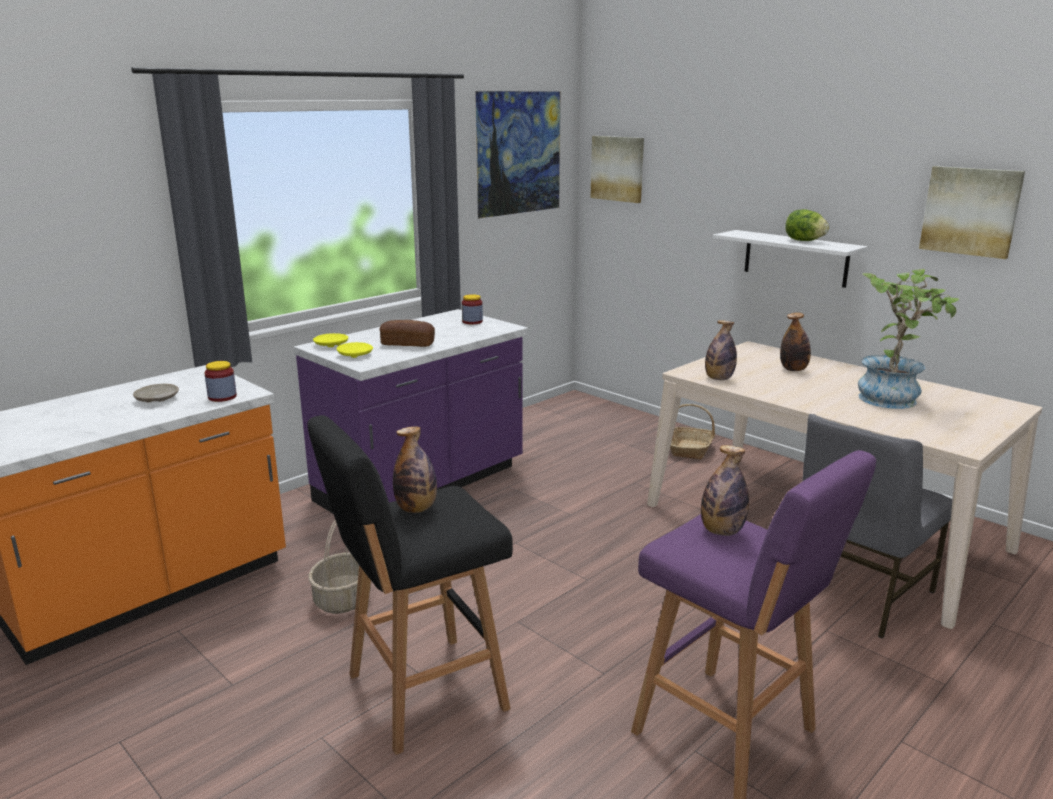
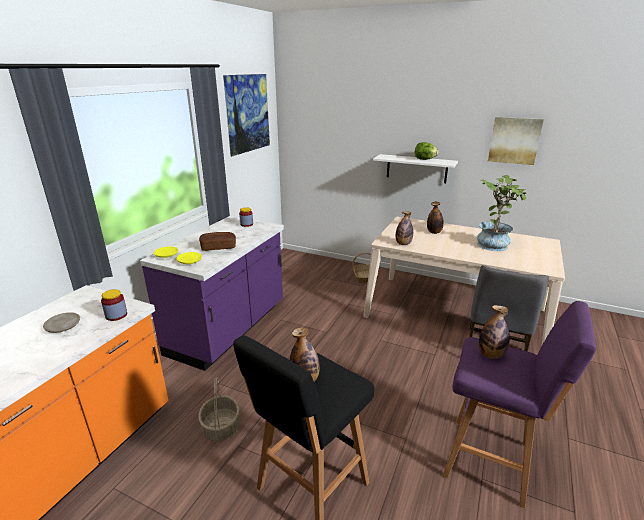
camera: 20 degrees left, 5 degrees up
picture [591,136,644,203] -> none

